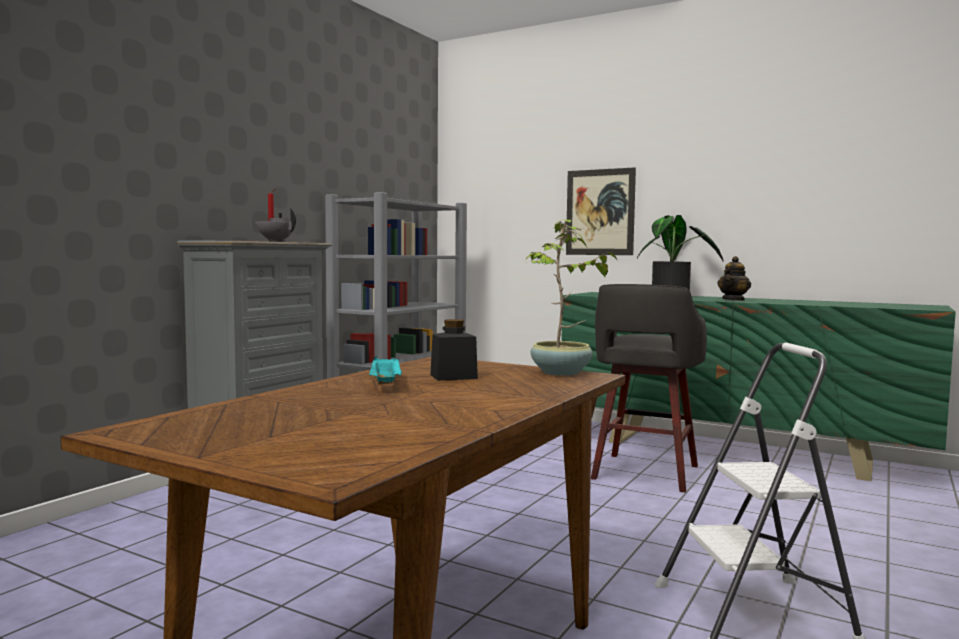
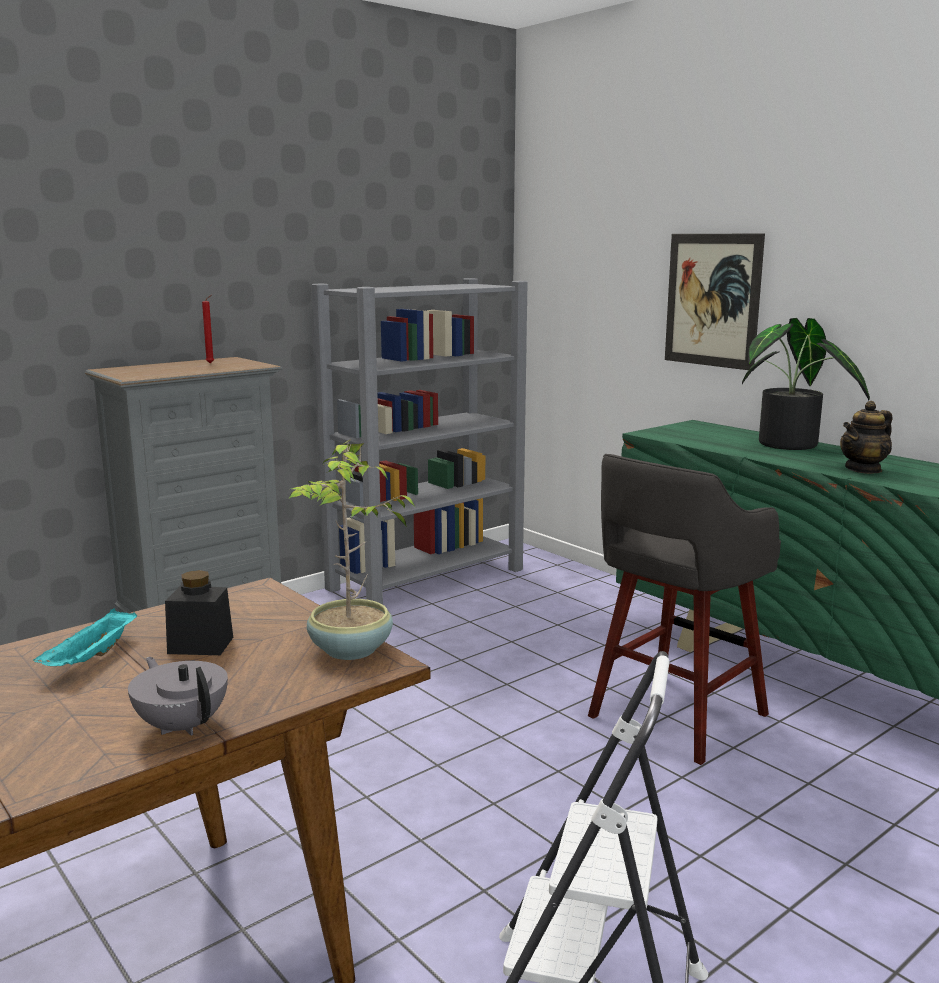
camera: 20 degrees right, 10 degrees up
grey teapot [255,208,296,242] -> grey teapot moved to [128,657,228,736]

